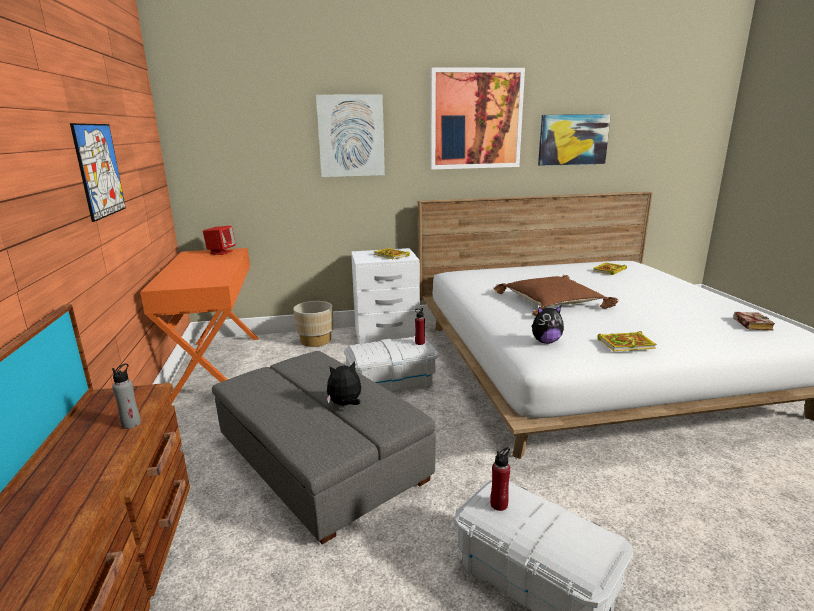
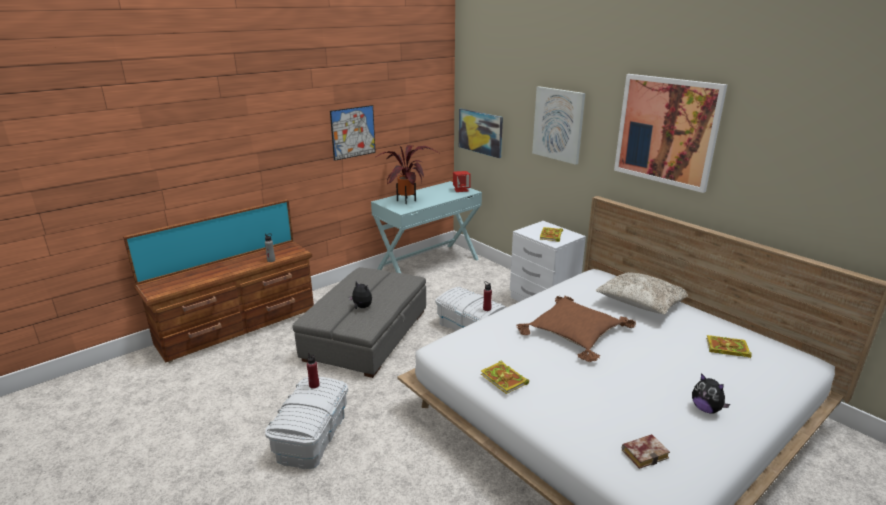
camera: 60 degrees right, 5 degrees up
orange desk [140,248,259,404] -> turquoise desk [371,181,482,273]
beige planter [293,301,333,347] -> none
plush toy [531,306,564,344] -> plush toy moved to [692,373,730,413]
picture [538,114,611,166] -> picture moved to [459,109,503,158]
none -> potted plant [376,144,439,204]
none -> beige pillow [596,272,688,315]

